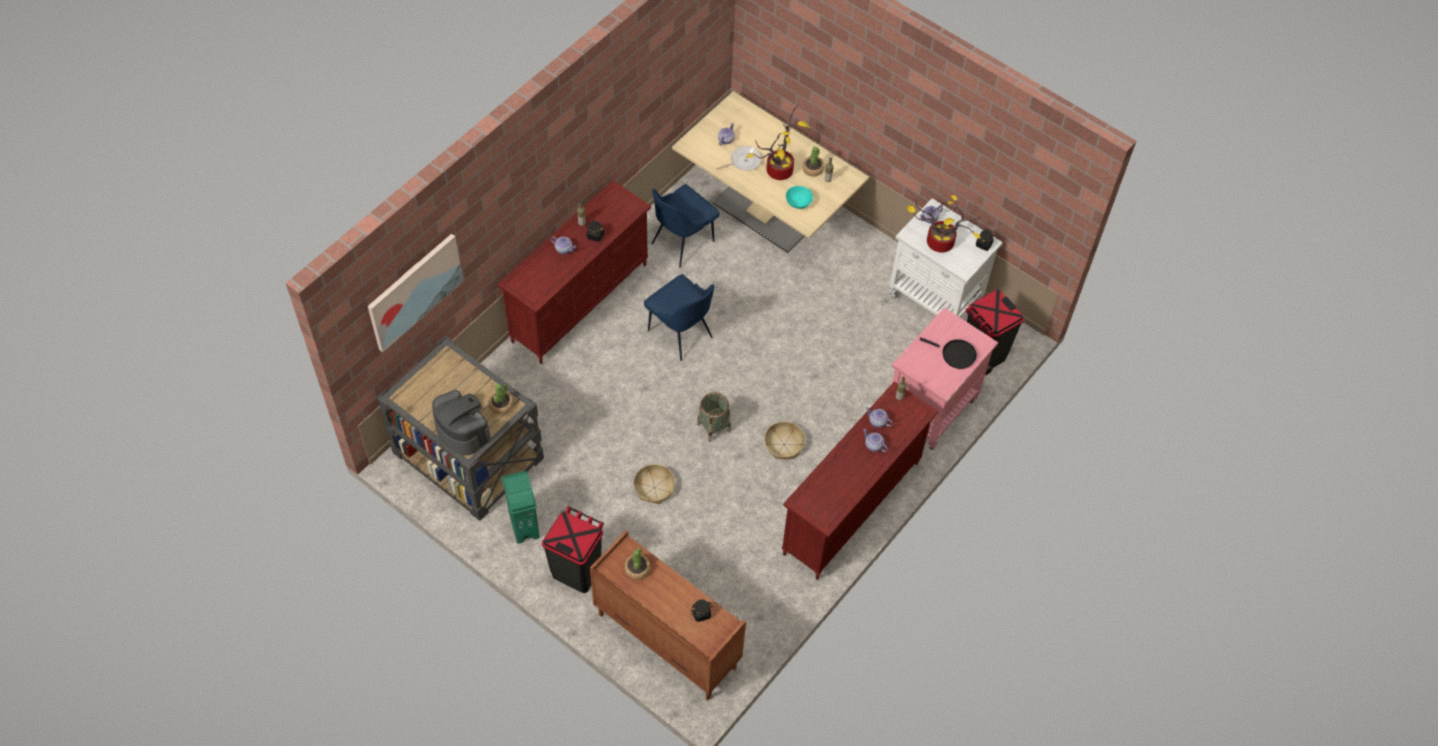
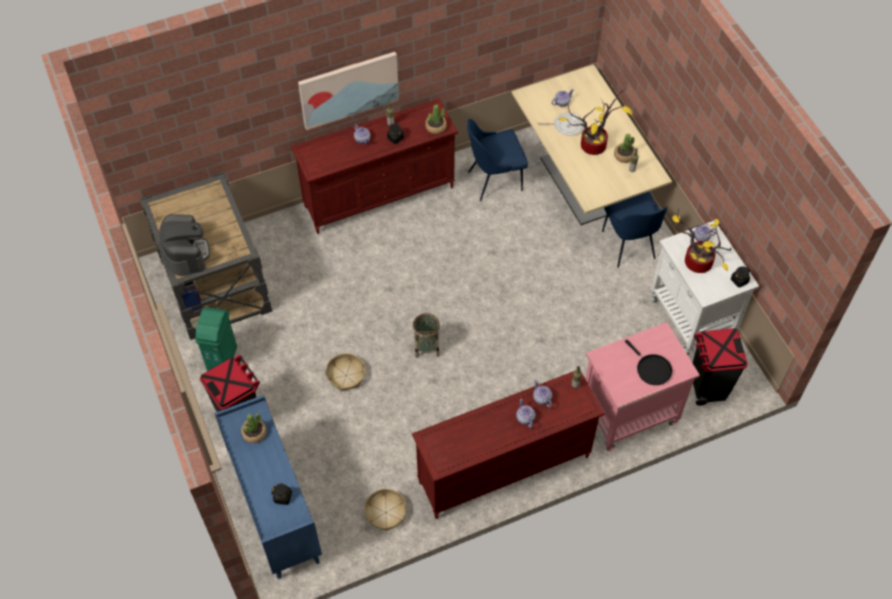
camera: 30 degrees right, 0 degrees up
picture [368,234,463,352] -> picture moved to [298,52,399,130]
potted plant [489,383,514,414] -> potted plant moved to [425,104,447,134]
brown cabinet [590,530,746,700] -> blue cabinet [214,395,322,579]
blue chair [644,274,714,361] -> blue chair moved to [602,192,667,268]
basket [764,421,805,459] -> basket moved to [364,489,407,531]
turquoise bowl [786,186,813,209] -> none

